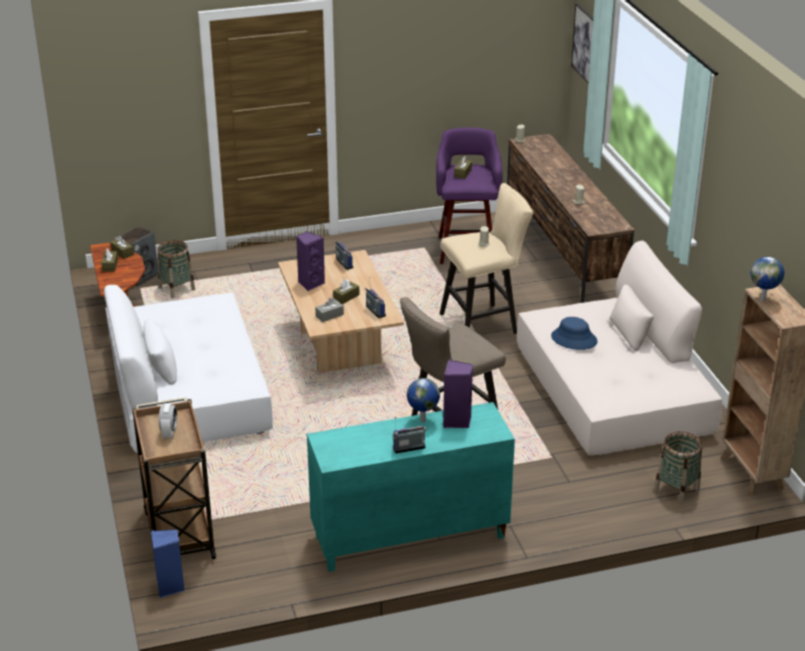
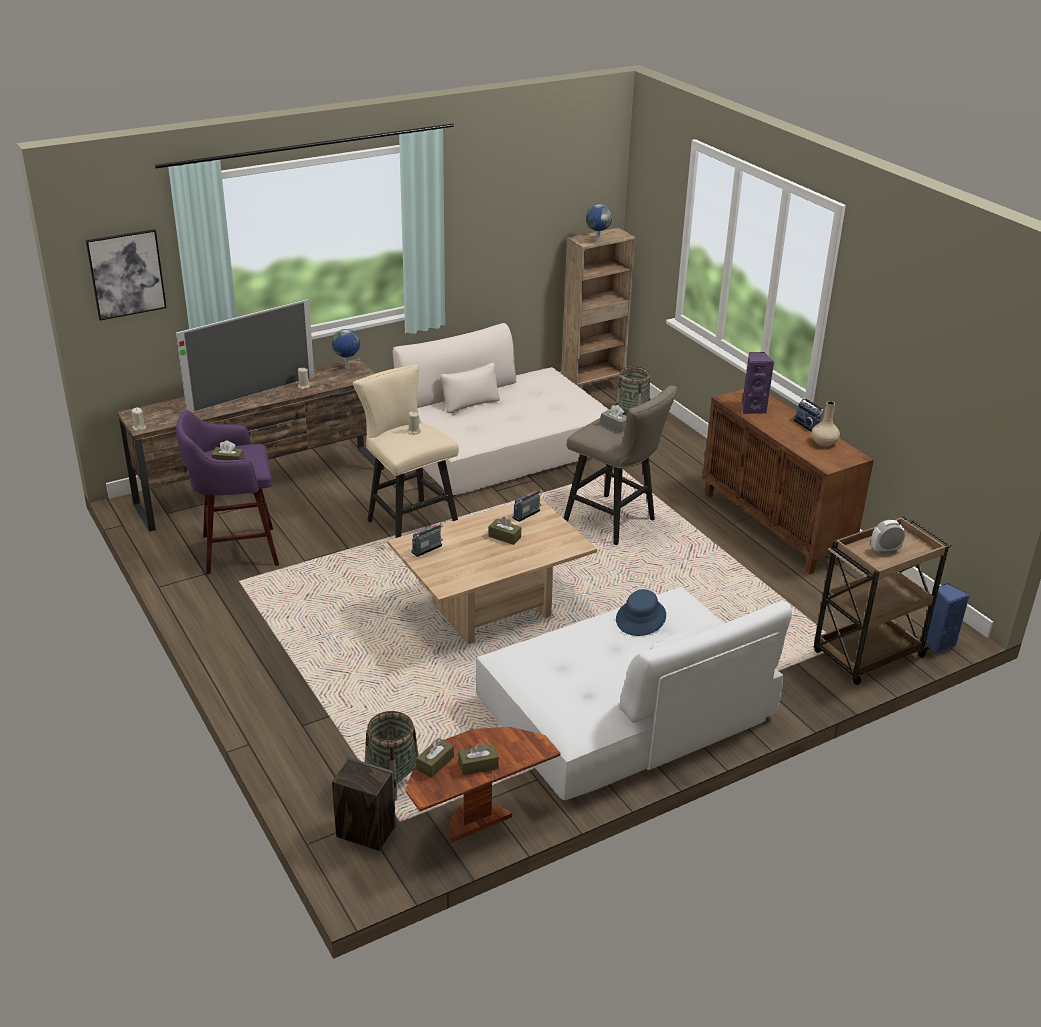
camera: 105 degrees left, 0 degrees up
purple speaker [296,231,325,291] -> none
turquoise cabinet [307,402,515,572] -> brown cabinet [702,389,874,575]
grey tissue box [315,298,344,322] -> grey tissue box moved to [600,405,627,432]
globe [407,378,440,423] -> globe moved to [332,329,360,369]
blue hat [551,317,597,350] -> blue hat moved to [616,589,666,636]
none -> television [176,299,314,413]
none -> beige vase [811,401,840,447]

